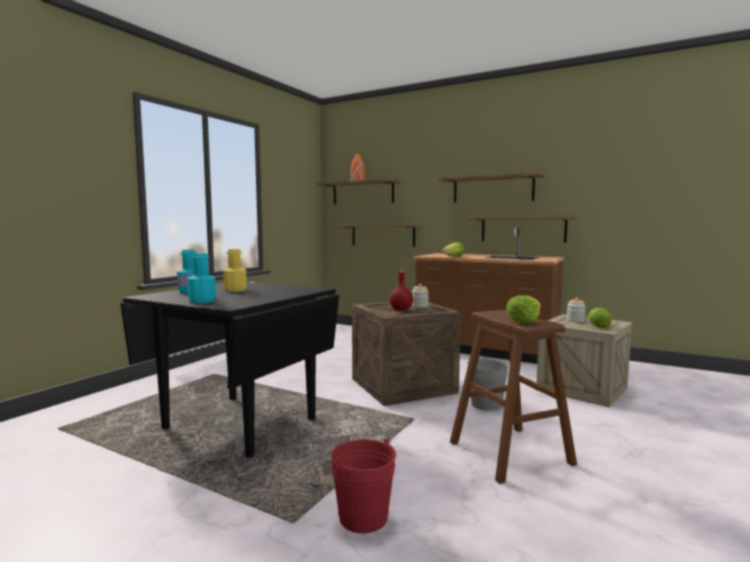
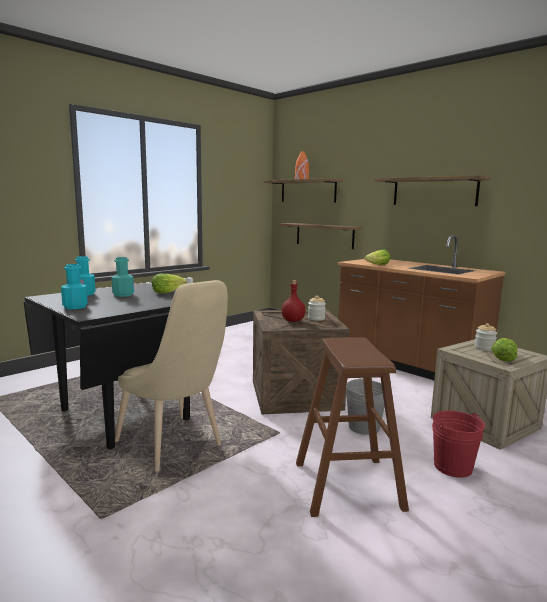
camera: 15 degrees right, 5 degrees up
yellow bottle [223,249,247,292] -> turquoise bottle [111,257,134,297]
red bucket [331,439,396,533] -> red bucket moved to [432,411,485,478]
shelf [467,216,578,242] -> none
lettuce [506,295,541,324] -> lettuce moved to [152,273,187,294]
none -> beige chair [115,280,228,472]

